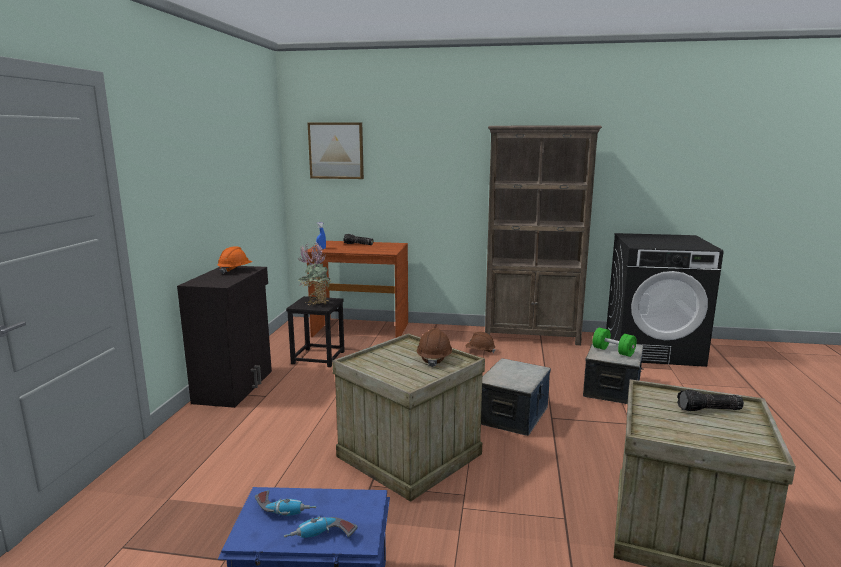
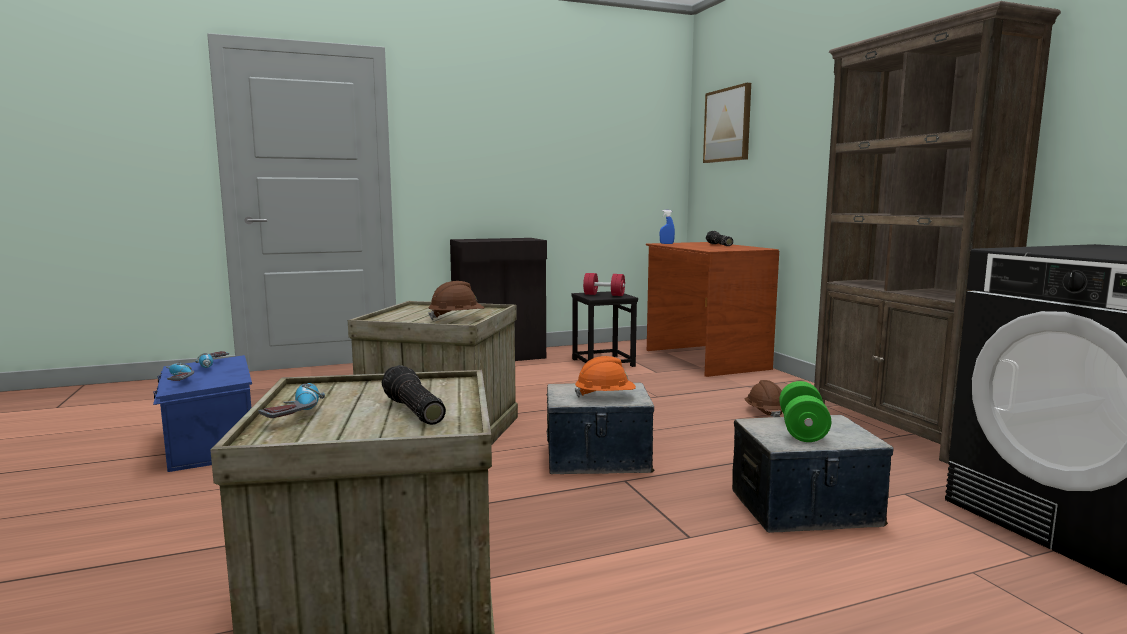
camera: 60 degrees right, 5 degrees down
orange hard hat [218,246,252,274] -> orange hard hat moved to [575,356,636,398]
potted plant [298,243,332,306] -> red dumbbell [583,273,625,296]
none -> power drill [258,383,325,418]

